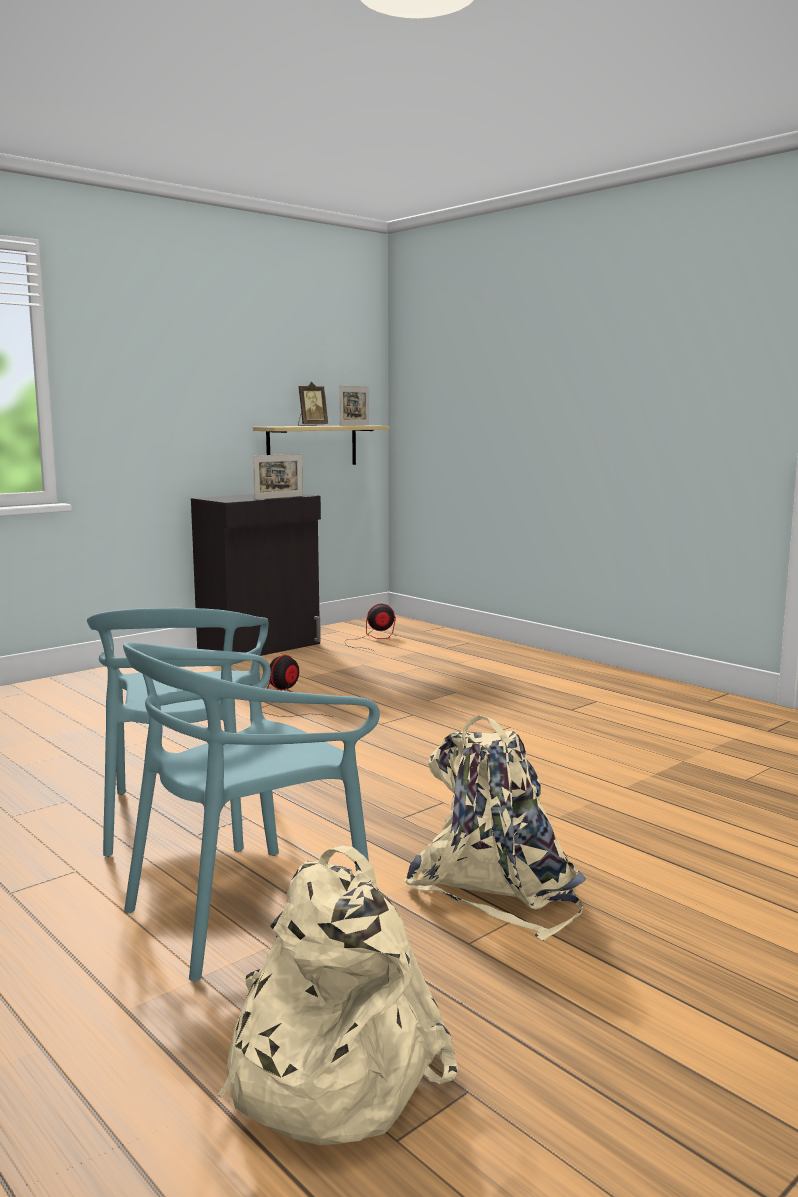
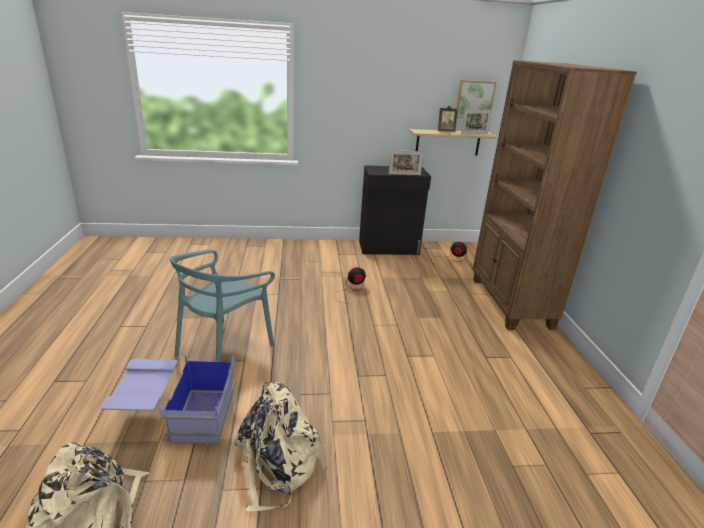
camera: 35 degrees right, 15 degrees up
turquoise chair [123,642,380,981] -> blue storage box [101,355,235,444]
none -> picture [456,80,497,118]
none -> brown bookcase [473,60,637,330]

